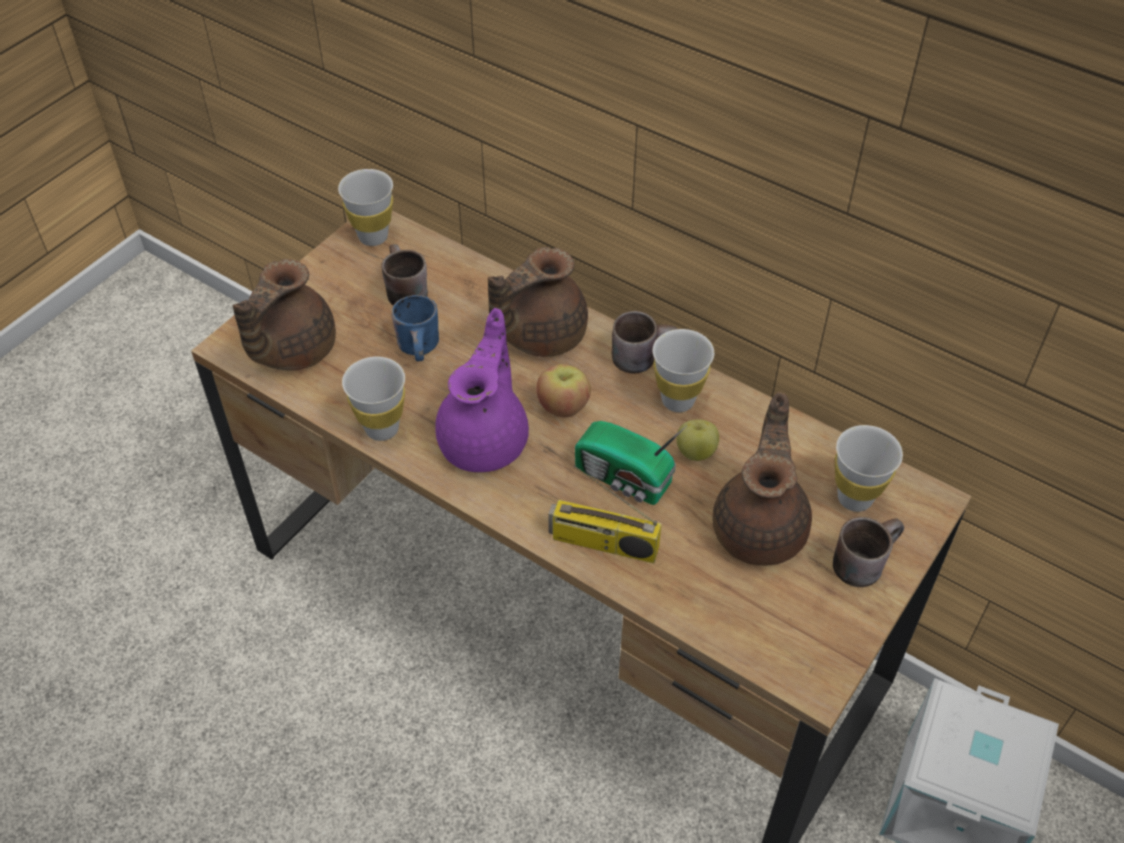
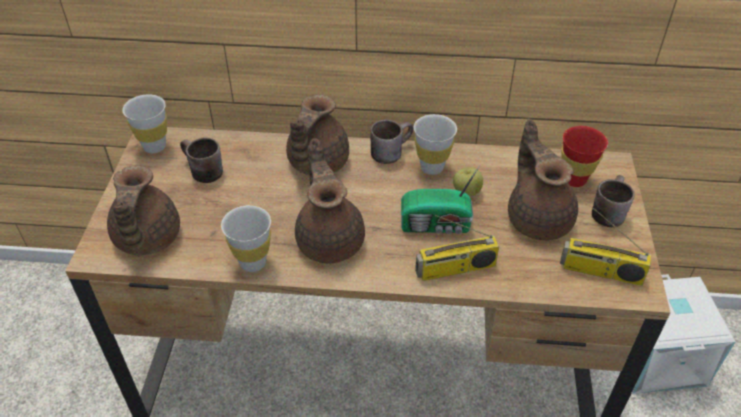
camera: 30 degrees left, 5 degrees down
blue mug [391,295,439,361] -> none
purple teapot [435,308,529,472] -> brown teapot [295,138,365,264]
apple [536,364,591,418] -> none
white cup [835,425,903,512] -> red cup [562,126,608,187]
none -> radio [560,208,651,286]

